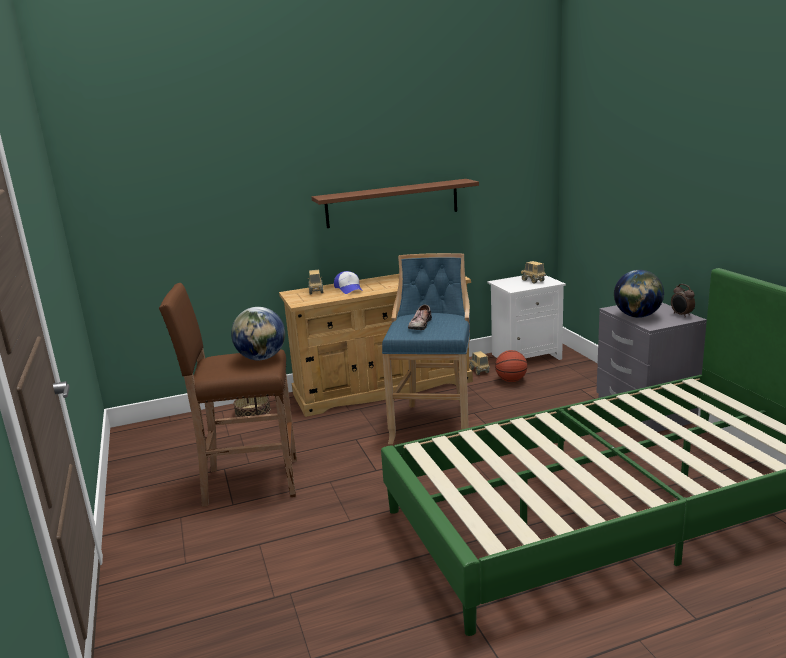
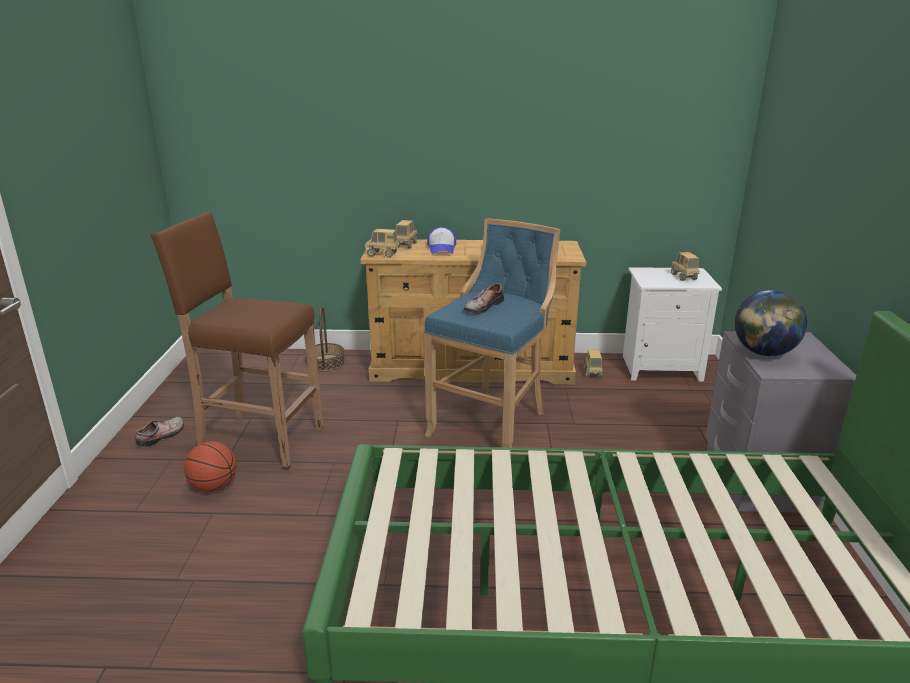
camera: 20 degrees right, 5 degrees up
globe [231,307,285,360] -> none
brown shelf [312,179,479,228] -> none
basketball [495,350,528,382] -> basketball moved to [184,441,237,492]
alarm clock [671,284,695,318] -> none
none -> shoe [135,417,184,446]
none -> toy truck [365,229,400,258]

